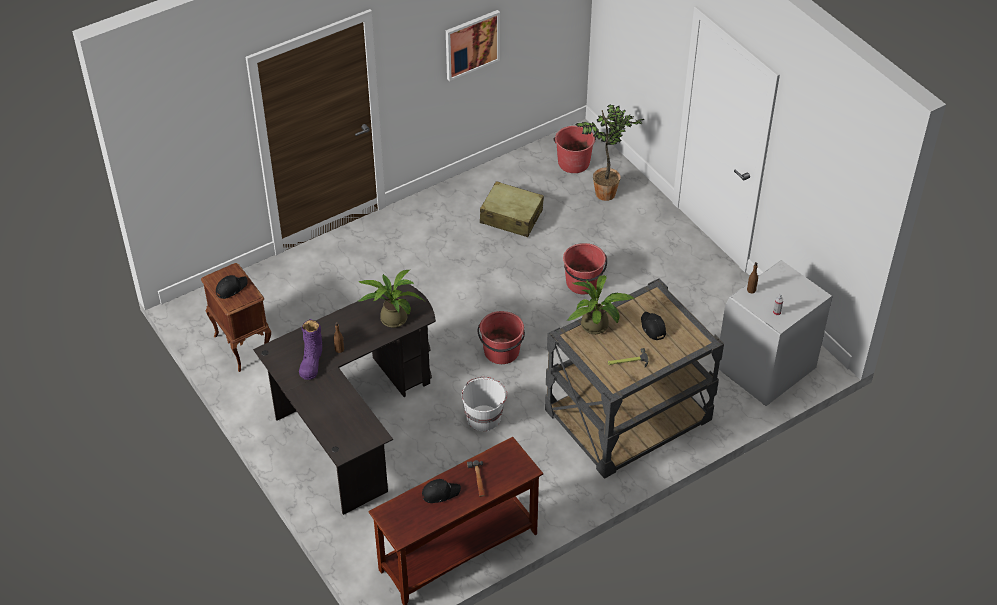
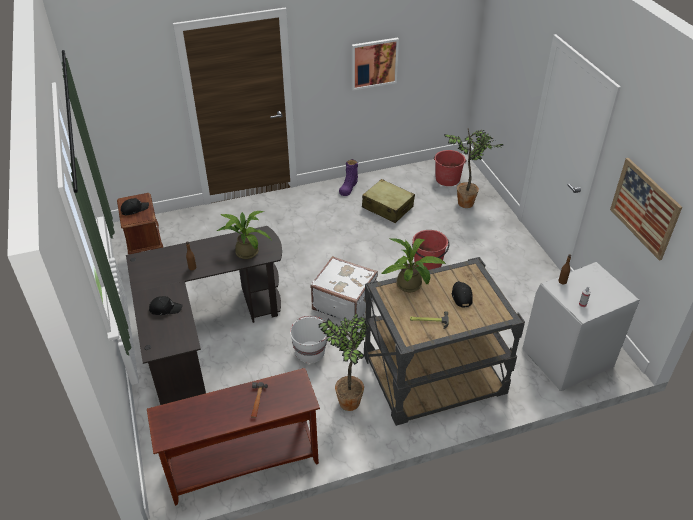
camera: 15 degrees right, 5 degrees down
purple boot [299,319,322,380] -> purple boot moved to [339,159,358,196]
black cap [422,479,461,503] -> black cap moved to [149,296,183,315]
red bucket [478,311,525,364] -> white suitcase [310,256,378,322]
none -> potted plant [319,314,368,411]
none -> picture [610,158,682,261]

